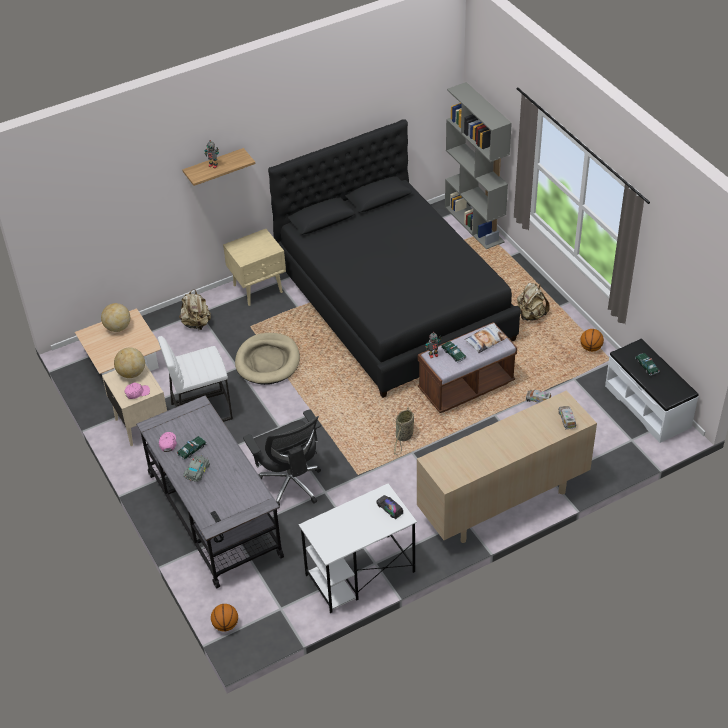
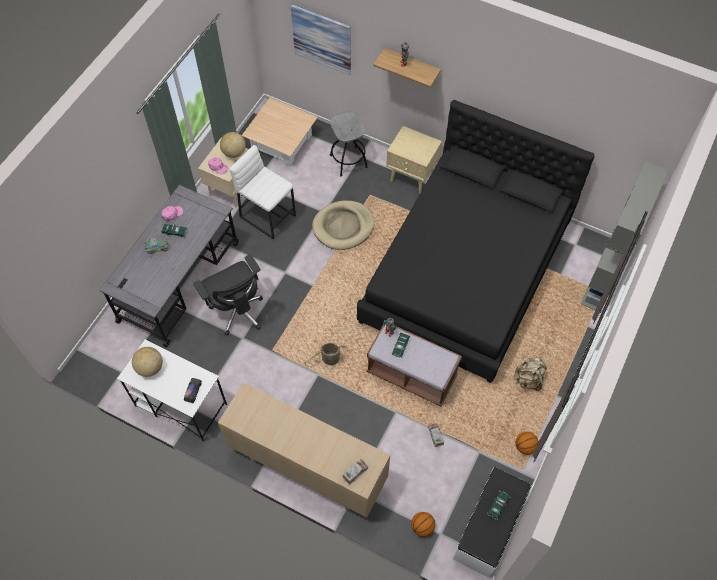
camera: 55 degrees right, 15 degrees up
globe [101,303,130,332] -> globe moved to [132,347,163,377]
beige backpack [179,289,211,330] -> grey stool [330,111,368,176]
basketball [211,604,238,632] -> basketball moved to [411,512,435,537]
office chair [243,409,321,506] -> office chair turned 60 degrees counterclockwise [193,254,263,336]
pillow [465,323,507,353] -> none
none -> picture [291,4,351,75]

